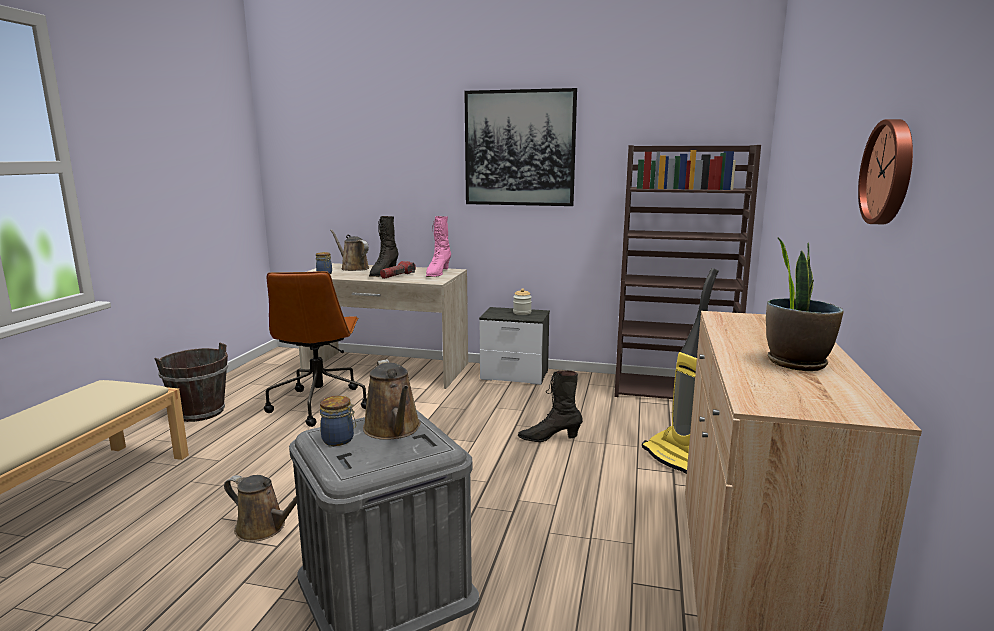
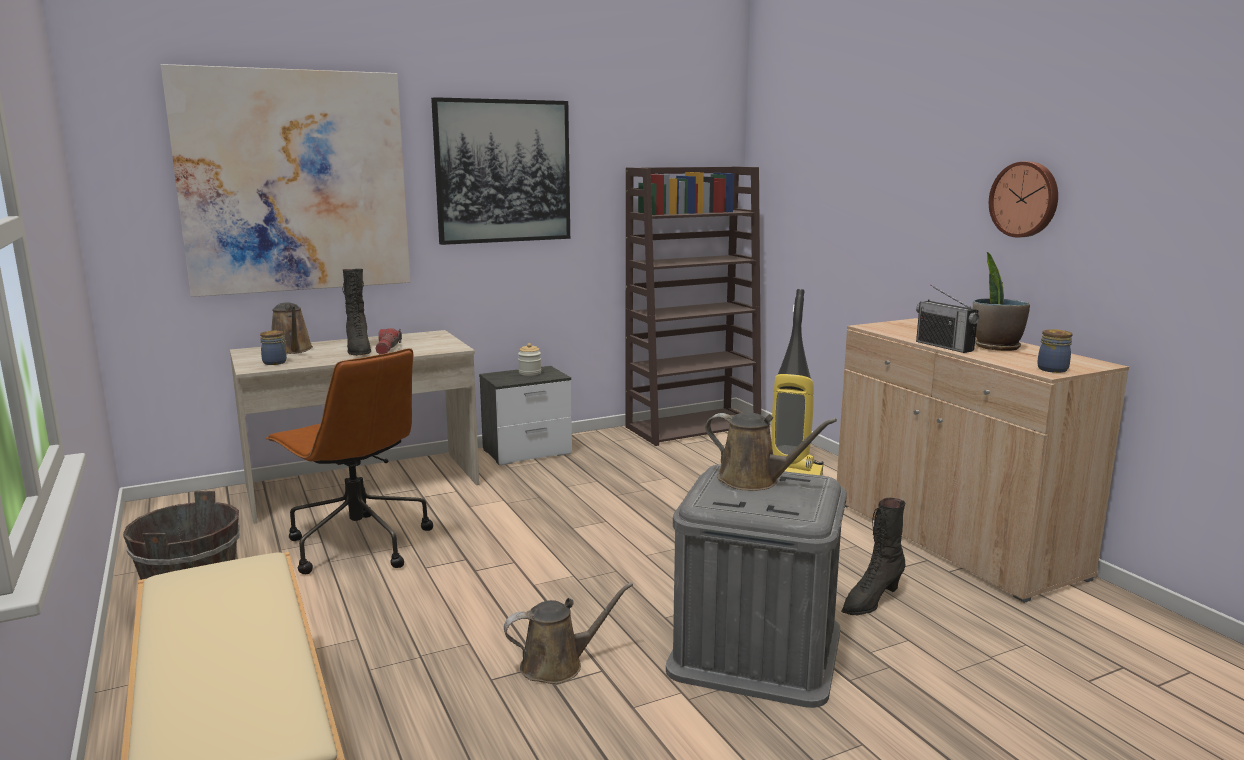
camera: 40 degrees left, 0 degrees up
jar [320,396,356,446] -> jar moved to [1037,329,1073,373]
brown watering can [330,229,369,271] -> brown watering can turned 120 degrees counterclockwise [271,302,313,354]
pink boot [426,216,451,277] -> none
black boot [518,370,583,442] -> black boot moved to [841,498,906,615]
none -> picture [161,64,411,297]
none -> radio [916,284,979,353]

